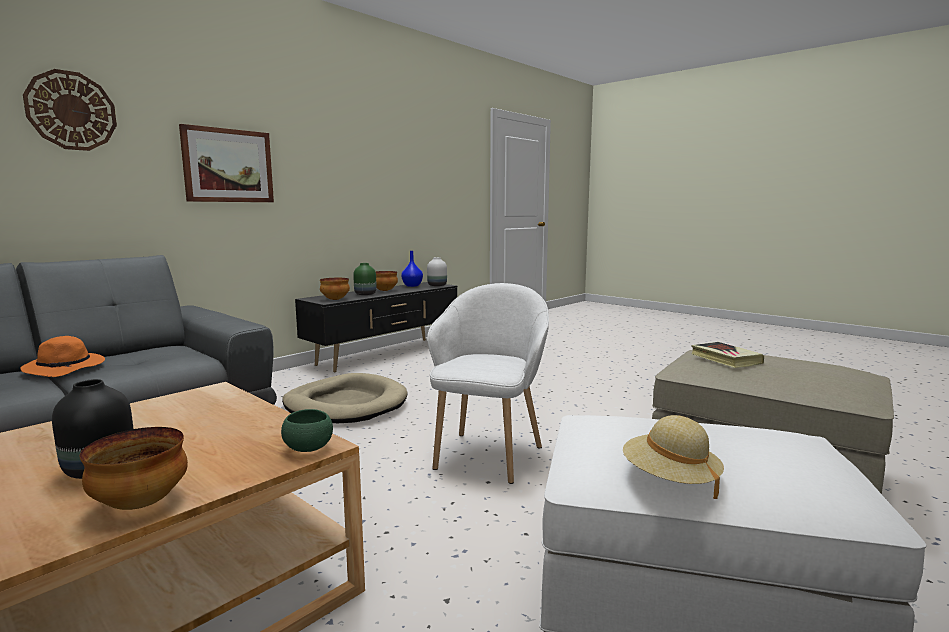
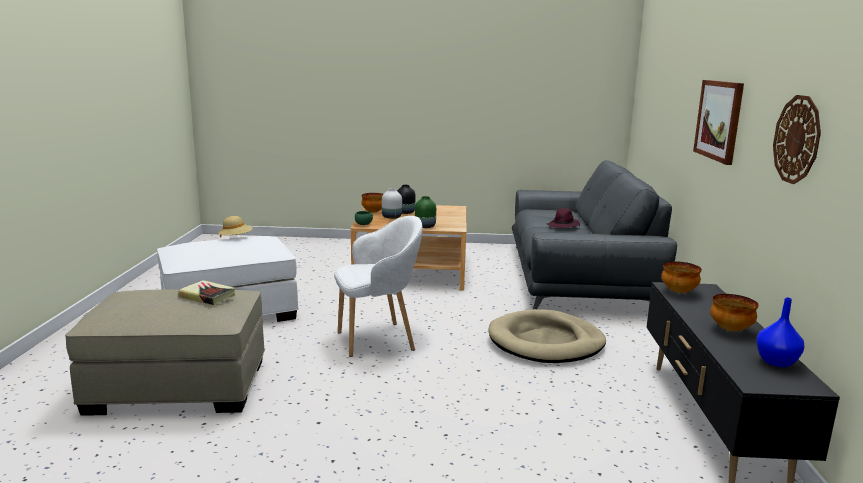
camera: 140 degrees right, 5 degrees up
orange hat [20,336,105,377] -> purple hat [547,208,580,228]
wall clock [23,69,117,151] -> wall clock moved to [773,95,821,184]
green vase [353,263,376,295] -> green vase moved to [415,196,436,228]
white vase [427,257,447,286] -> white vase moved to [382,188,402,219]
white armchair [427,283,549,484] -> white armchair turned 90 degrees counterclockwise [334,216,423,357]

